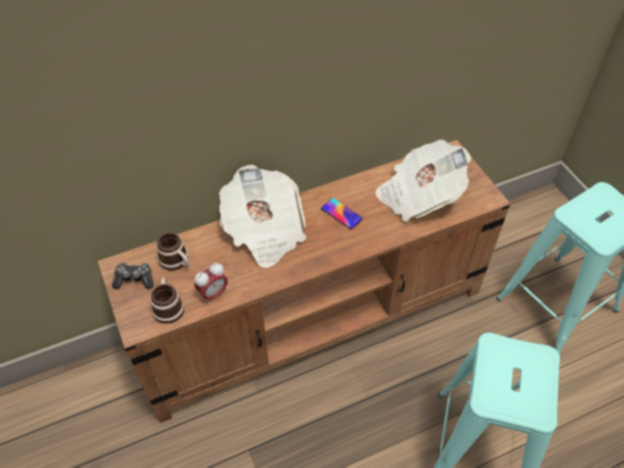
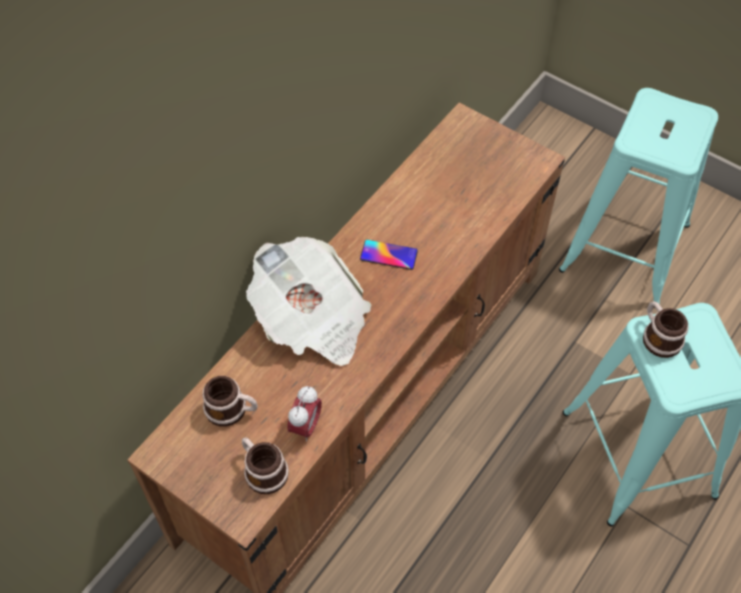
camera: 30 degrees left, 5 degrees up
game controller [112,263,154,289] -> none
newspaper [376,140,472,222] -> none
none -> mug [643,301,689,358]

